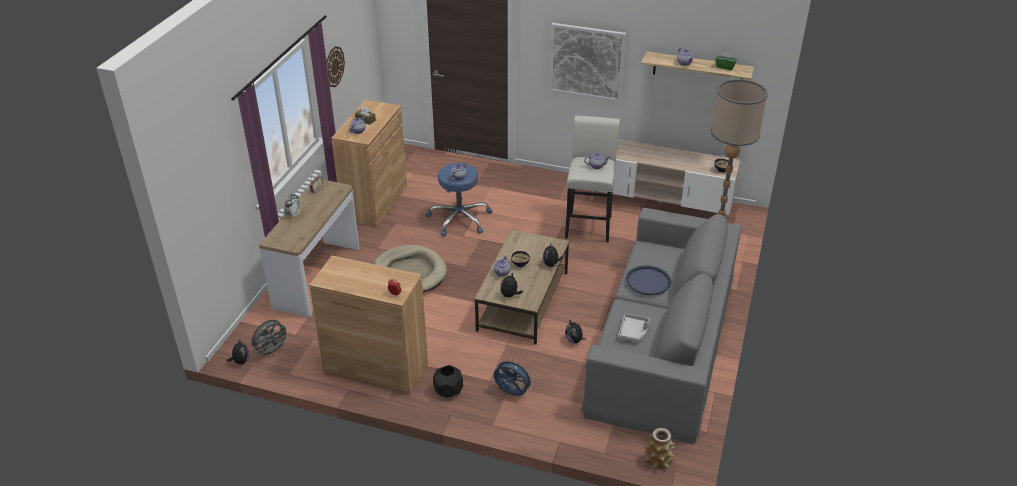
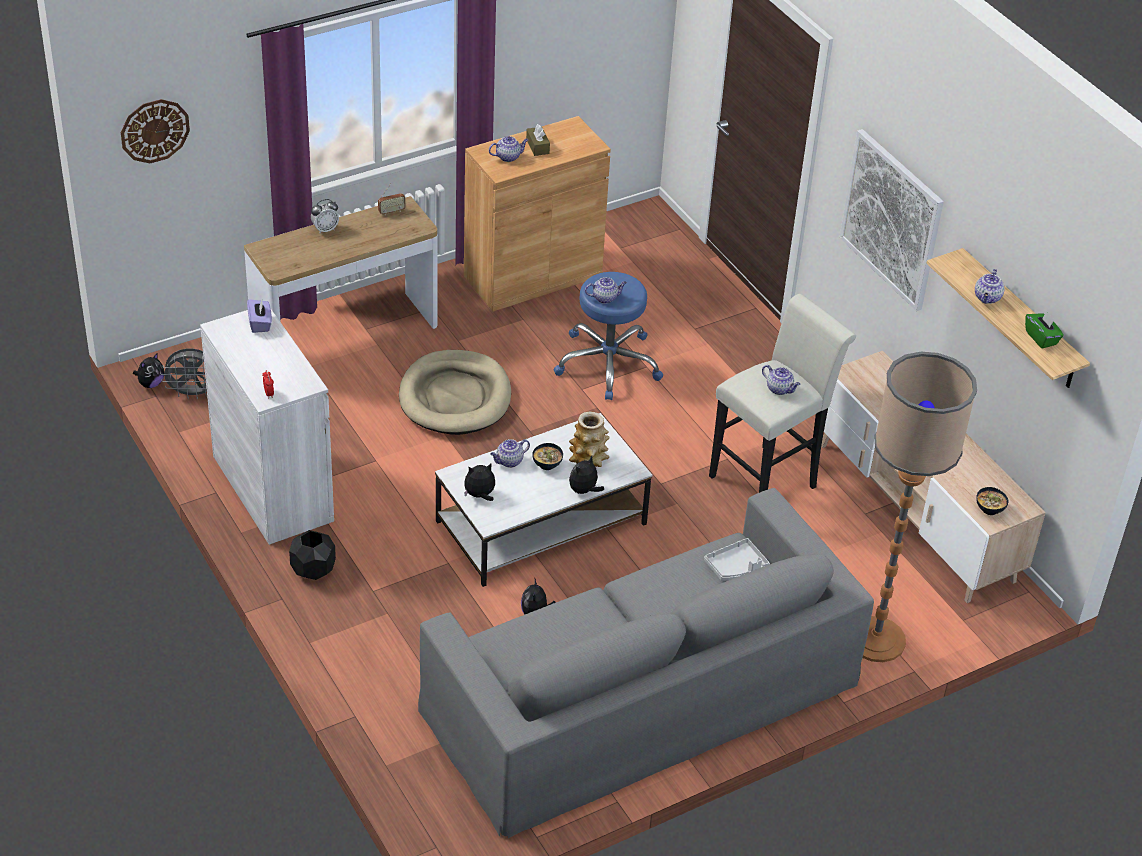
camera: 40 degrees right, 5 degrees up
brown cabinet [309,255,428,395] -> white cabinet [200,309,334,545]
wall clock [327,46,345,87] -> wall clock moved to [121,99,190,163]
brown coffee table [474,230,569,345] -> white coffee table [435,413,652,587]
blue fan [494,358,534,396] -> none
grey tray [618,314,650,342] -> grey tray moved to [704,538,770,581]
blue tray [626,265,671,295] -> none
vase [644,428,675,469] -> vase moved to [569,412,609,467]
none -> purple tissue box [247,299,272,333]

